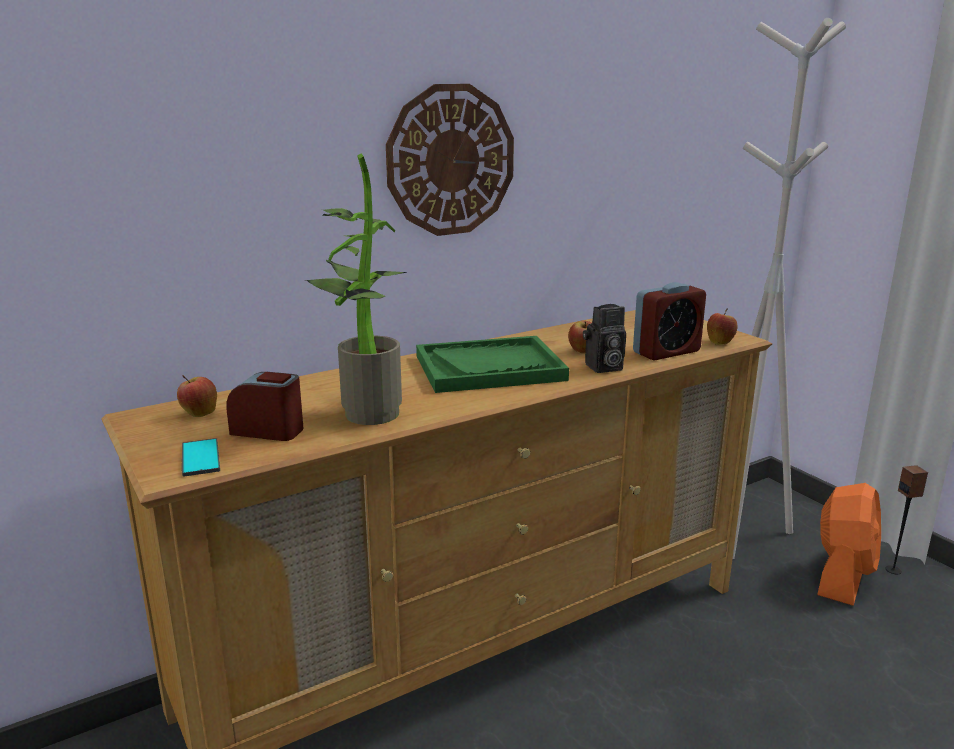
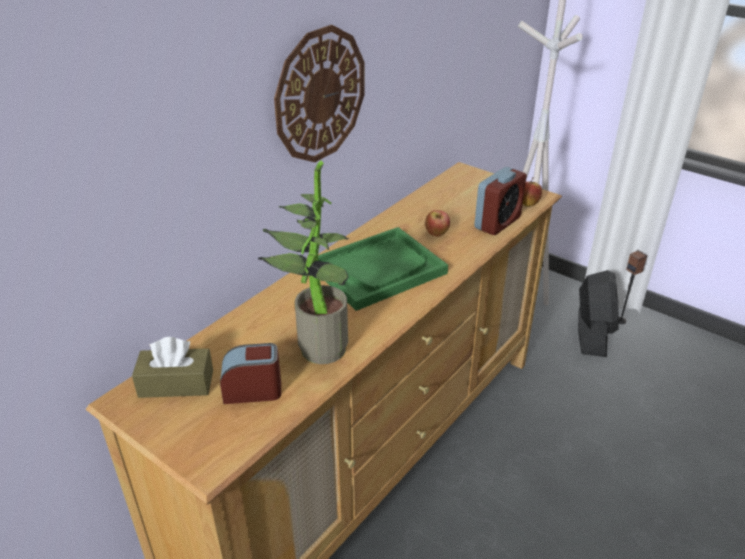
camera: 20 degrees left, 15 degrees up
apple [177,375,217,417] -> brown tissue box [132,337,213,398]
phone [182,438,220,477] -> none
camera [583,304,626,373] -> none
orange fan [817,483,881,606] -> black fan [578,270,619,357]

